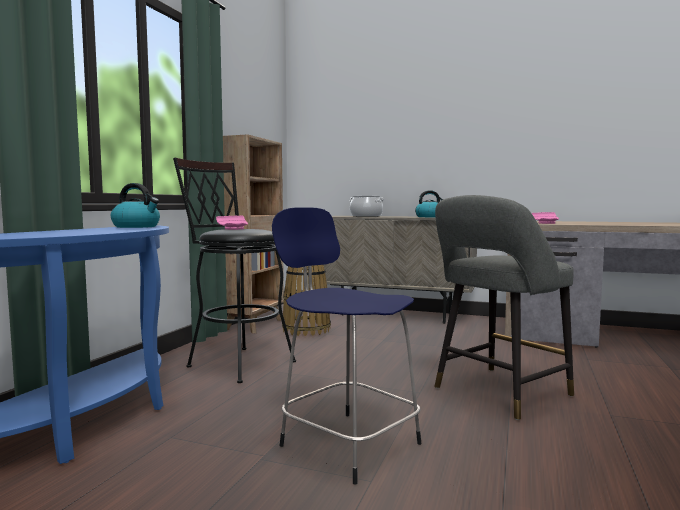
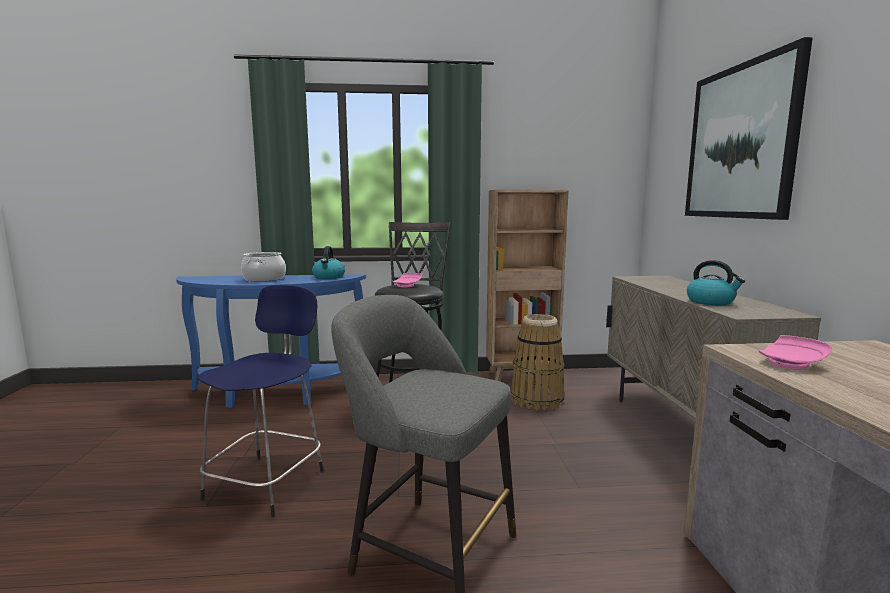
camera: 65 degrees right, 5 degrees up
cooking pot [349,196,384,217] -> cooking pot moved to [241,252,286,282]
none -> picture [685,37,813,220]

